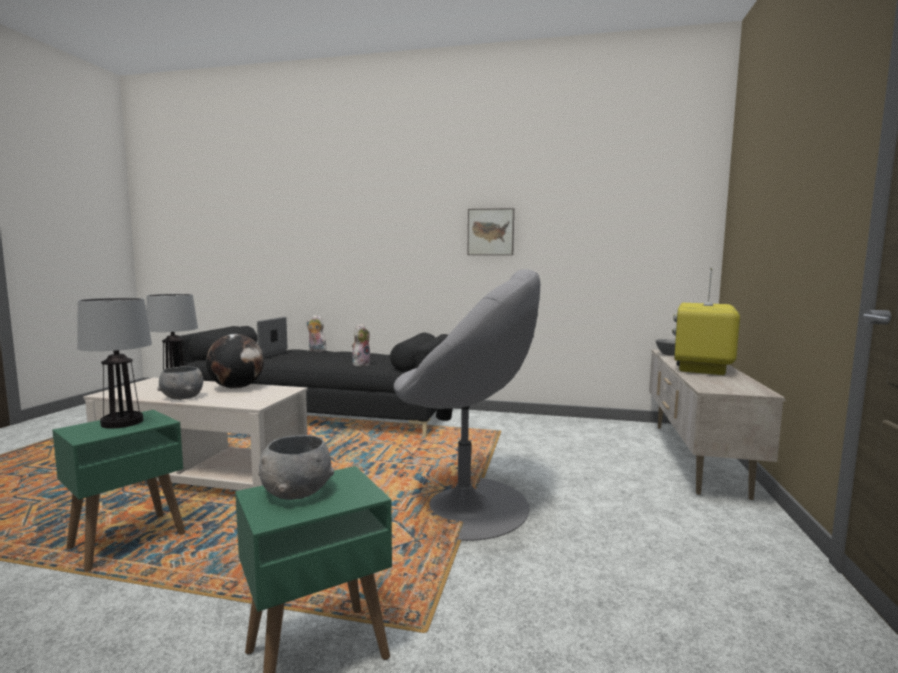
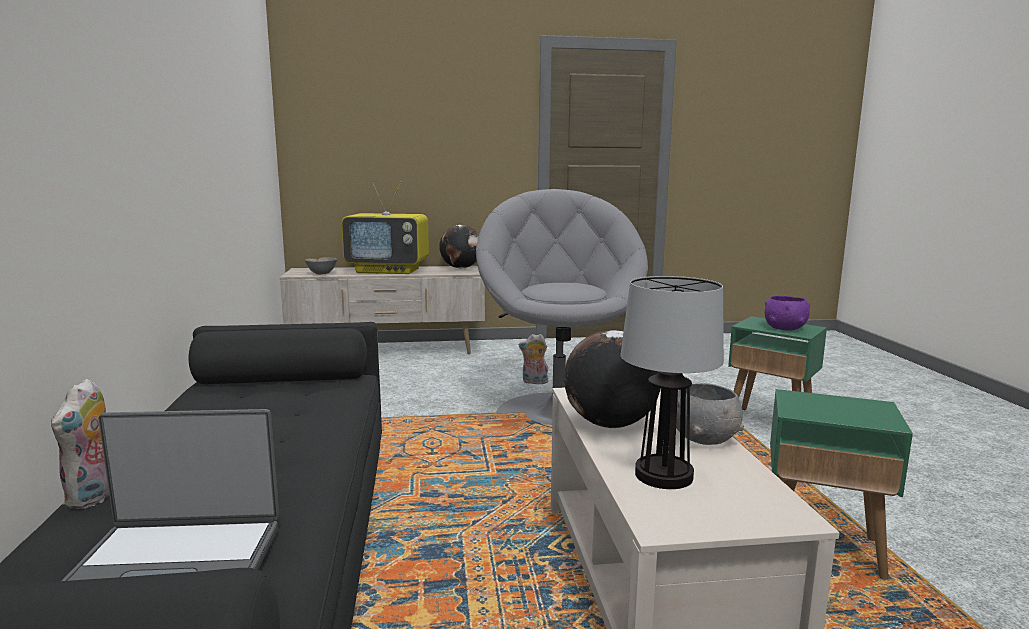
camera: 110 degrees left, 5 degrees up
table lamp [77,298,152,429] -> none
grey bowl [258,435,334,500] -> purple bowl [764,296,810,330]
plush toy [352,324,370,367] -> plush toy moved to [519,334,548,384]
picture [467,208,514,255] -> none
none -> globe [439,225,479,268]

